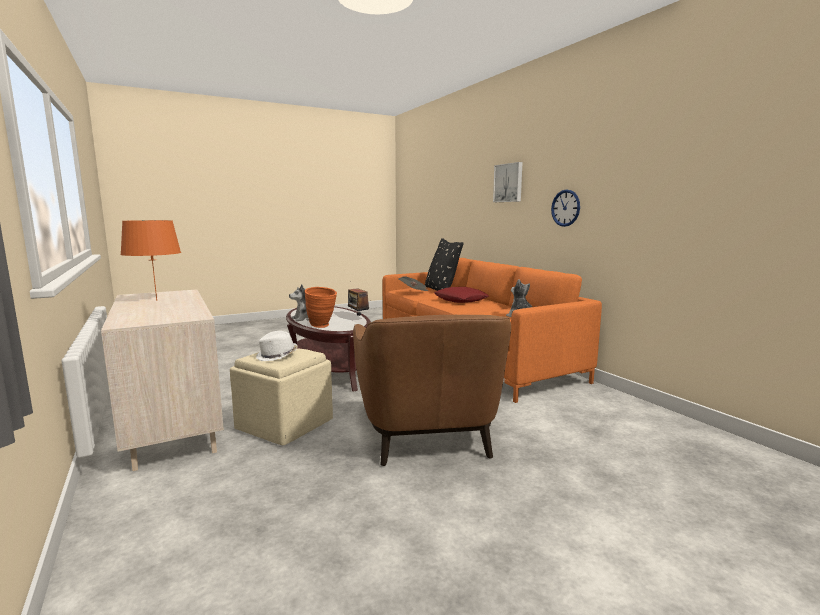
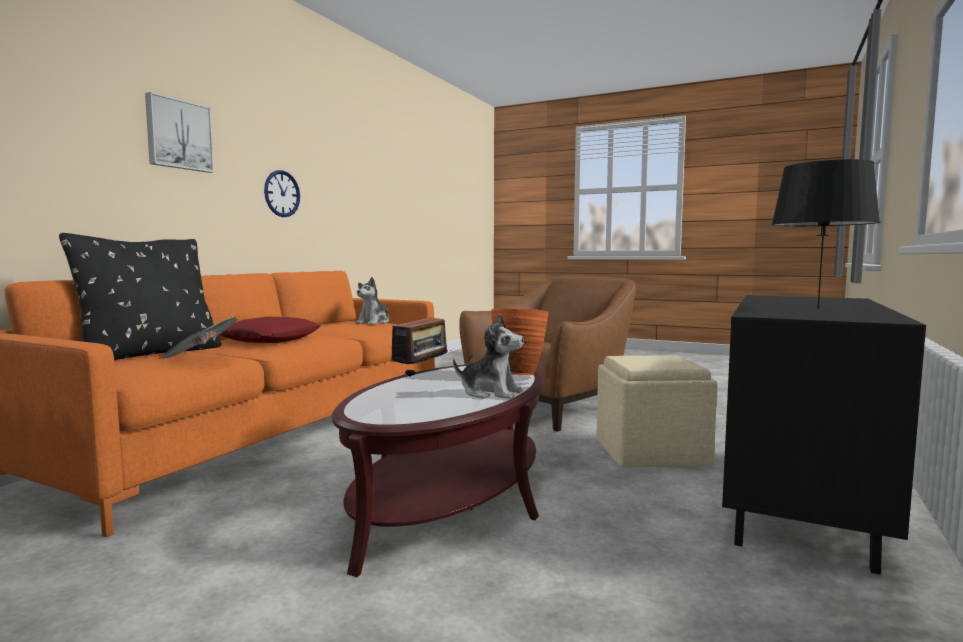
camera: 125 degrees left, 5 degrees down
beige dresser [101,289,224,471] -> black dresser [722,295,926,575]
orange table lamp [120,220,181,301] -> black table lamp [772,159,880,309]
white hat [256,331,298,361] -> none

